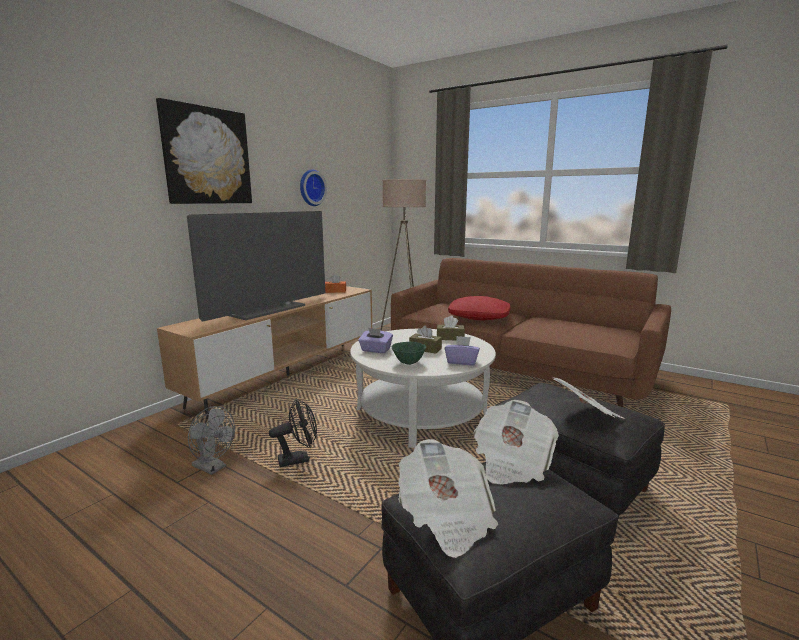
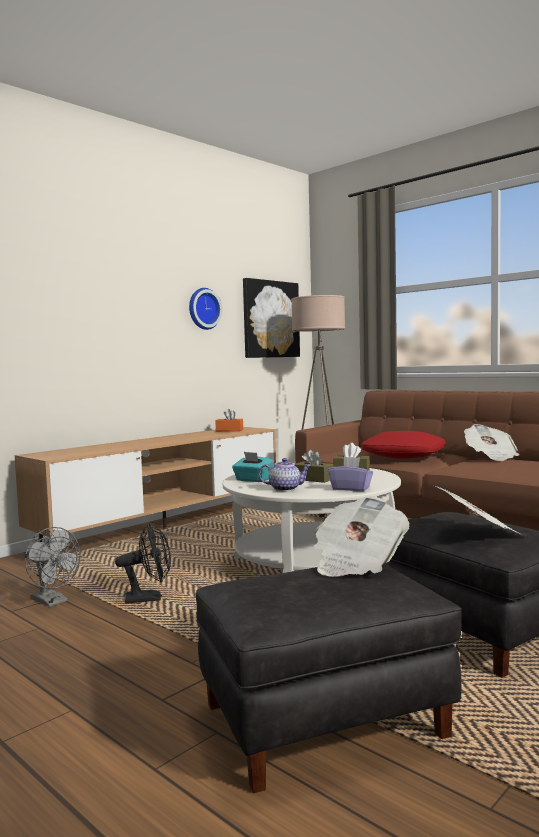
camera: 10 degrees right, 10 degrees down
picture [156,98,252,204] -> picture moved to [243,278,300,358]
television [187,211,325,322] -> none
purple tissue box [358,328,393,353] -> turquoise tissue box [232,452,274,482]
green bowl [391,342,426,365] -> teapot [258,458,311,491]
newspaper [398,439,498,558] -> newspaper moved to [464,424,519,461]

